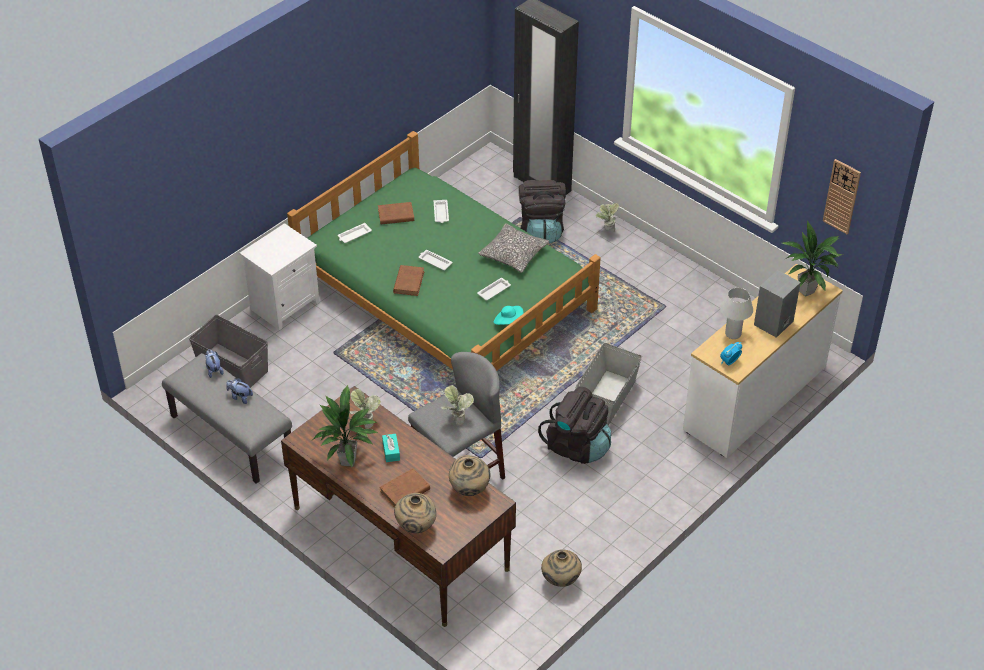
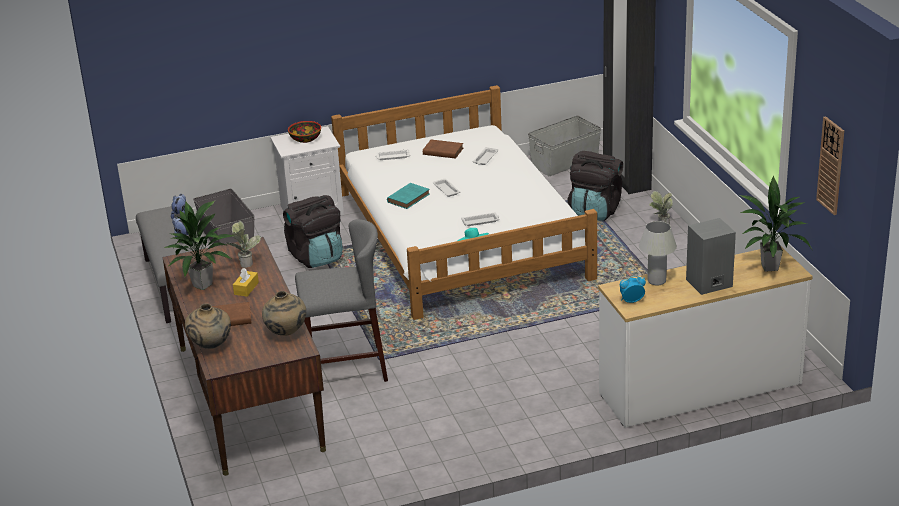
camera: 30 degrees right, 15 degrees down
green bed [287,131,601,371] -> white bed [331,85,597,320]
turquoise tissue box [382,434,400,462] -> yellow tissue box [233,268,259,297]
brown book [393,265,425,296] -> turquoise book [387,183,430,209]
potted plant [440,385,474,425] -> none
pillow [478,223,549,273] -> none
black backpack [538,387,611,464] -> black backpack moved to [283,195,343,268]
beige vase [541,549,582,587] -> none
grey storage box [575,343,642,425] -> grey storage box moved to [528,116,601,176]
none -> bowl [288,121,321,143]

